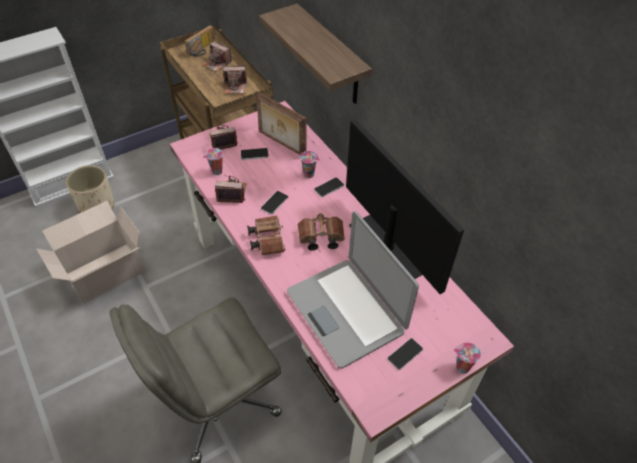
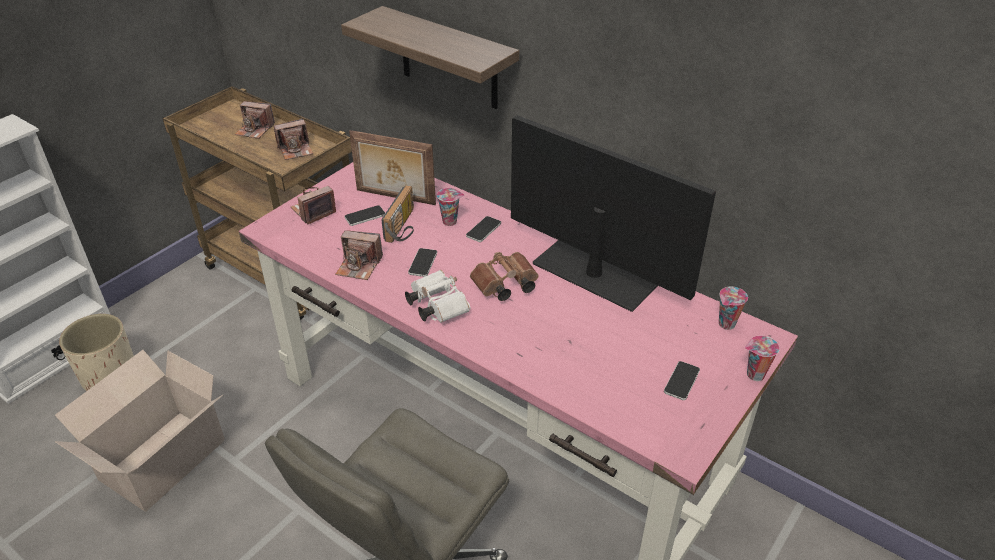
camera: 20 degrees left, 10 degrees down
radio [185,25,215,57] -> radio moved to [381,185,414,243]
cup [203,148,223,175] -> cup moved to [719,287,748,330]
camera [215,175,246,203] -> camera turned 150 degrees counterclockwise [335,230,383,280]
brown binoculars [247,215,285,255] -> white binoculars [405,270,470,323]
laptop [287,211,419,368] -> none

